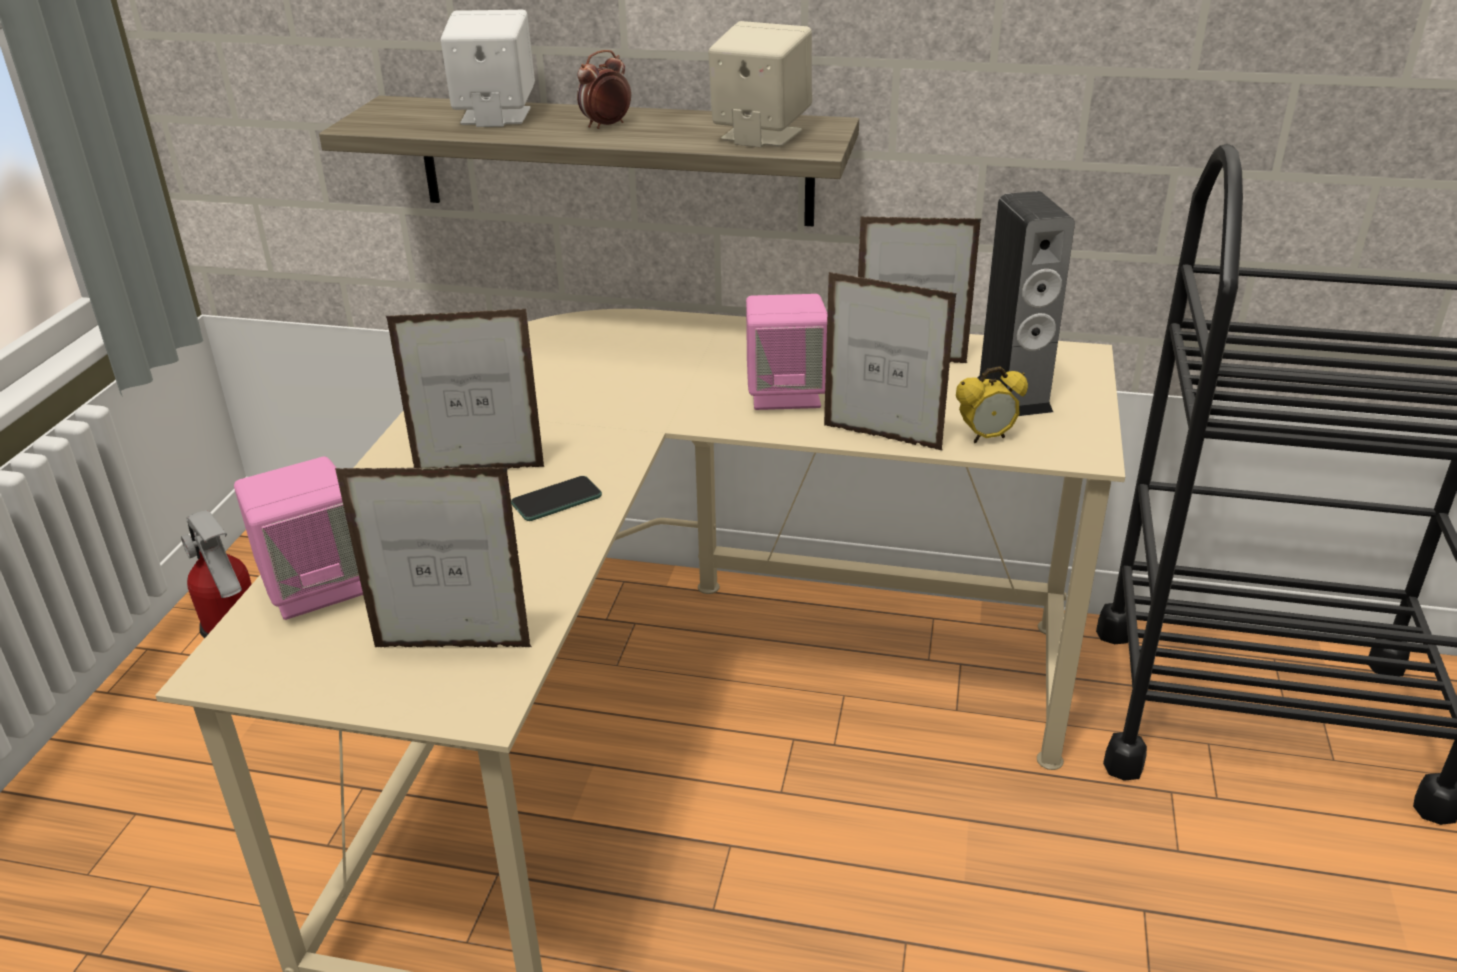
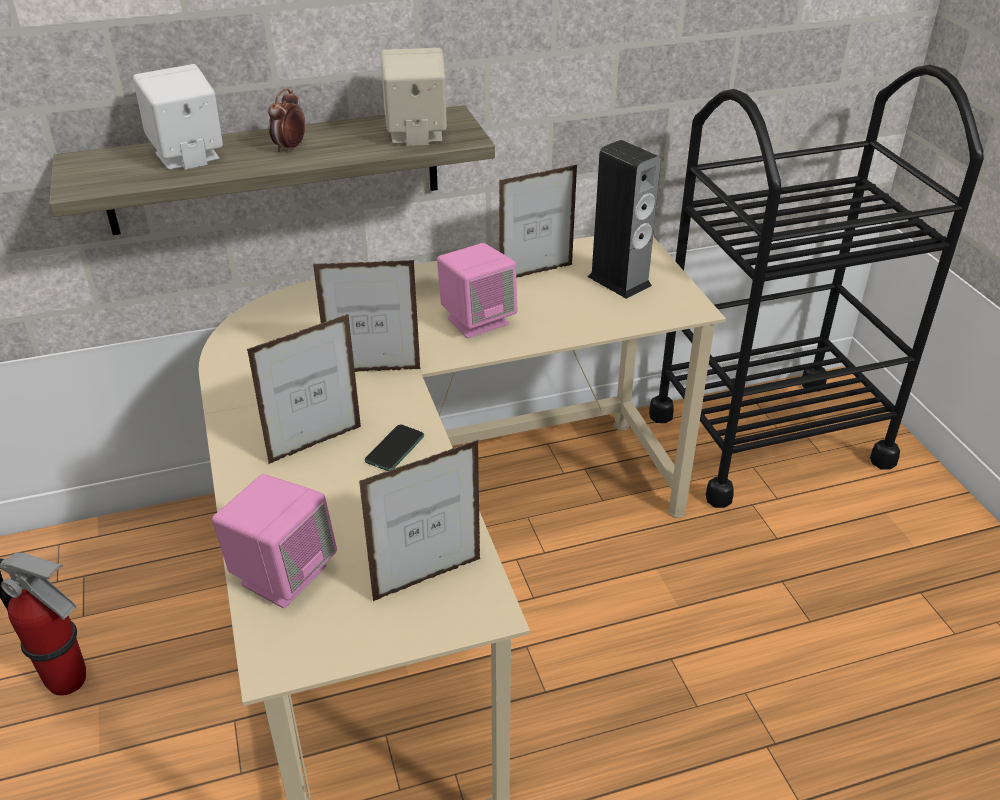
camera: 30 degrees left, 5 degrees up
picture frame [824,272,957,451] -> picture frame moved to [313,260,421,372]
alarm clock [956,366,1028,443] -> none

